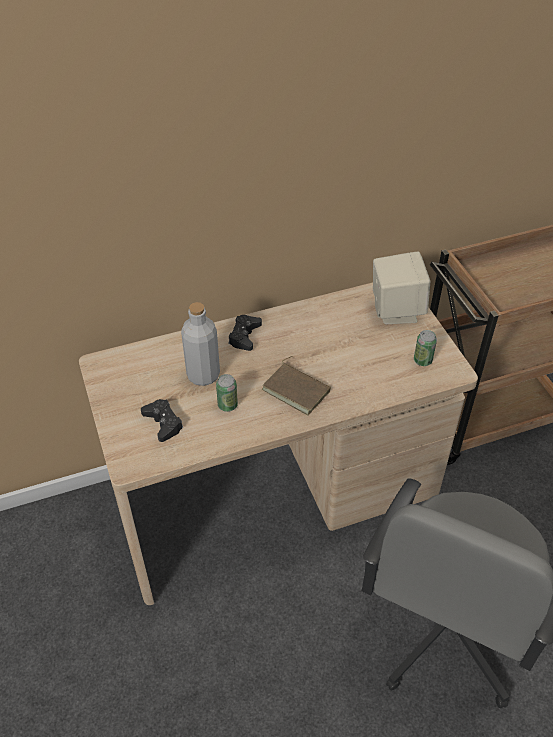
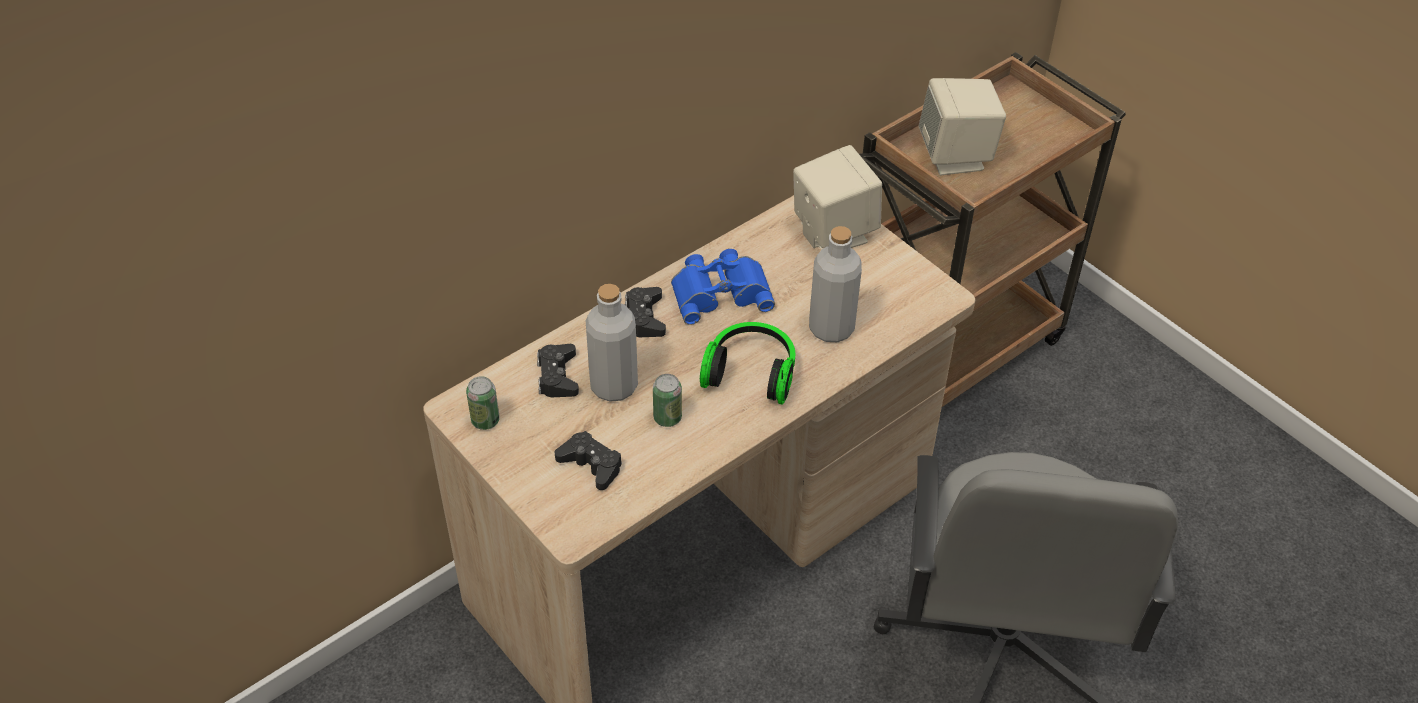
camera: 20 degrees left, 0 degrees up
brown book [262,356,331,415] -> headphones [700,322,795,405]
can [414,330,437,366] -> can moved to [466,376,500,430]
none -> black game controller [537,344,579,397]
none -> blue binoculars [671,249,775,325]
none -> grey bottle [809,226,862,342]
none -> beige speaker [919,78,1006,175]

